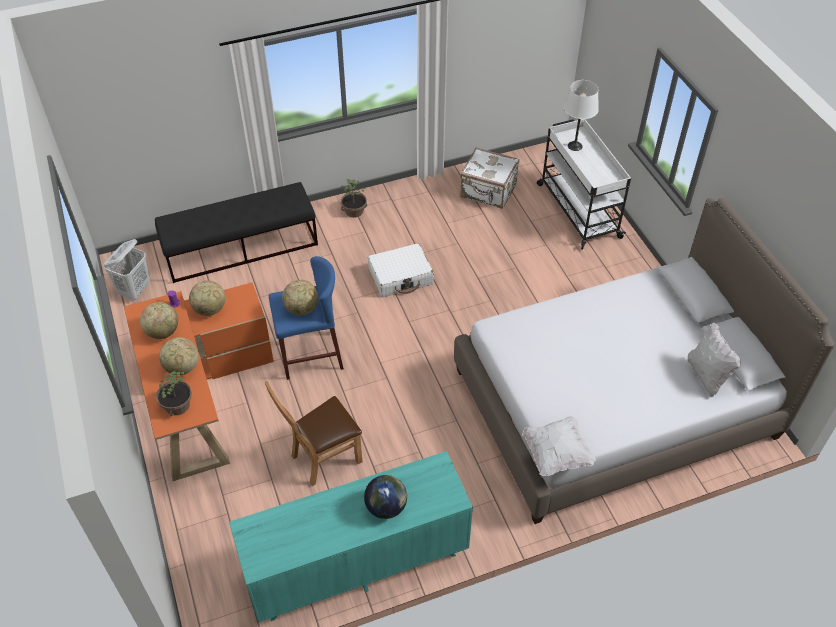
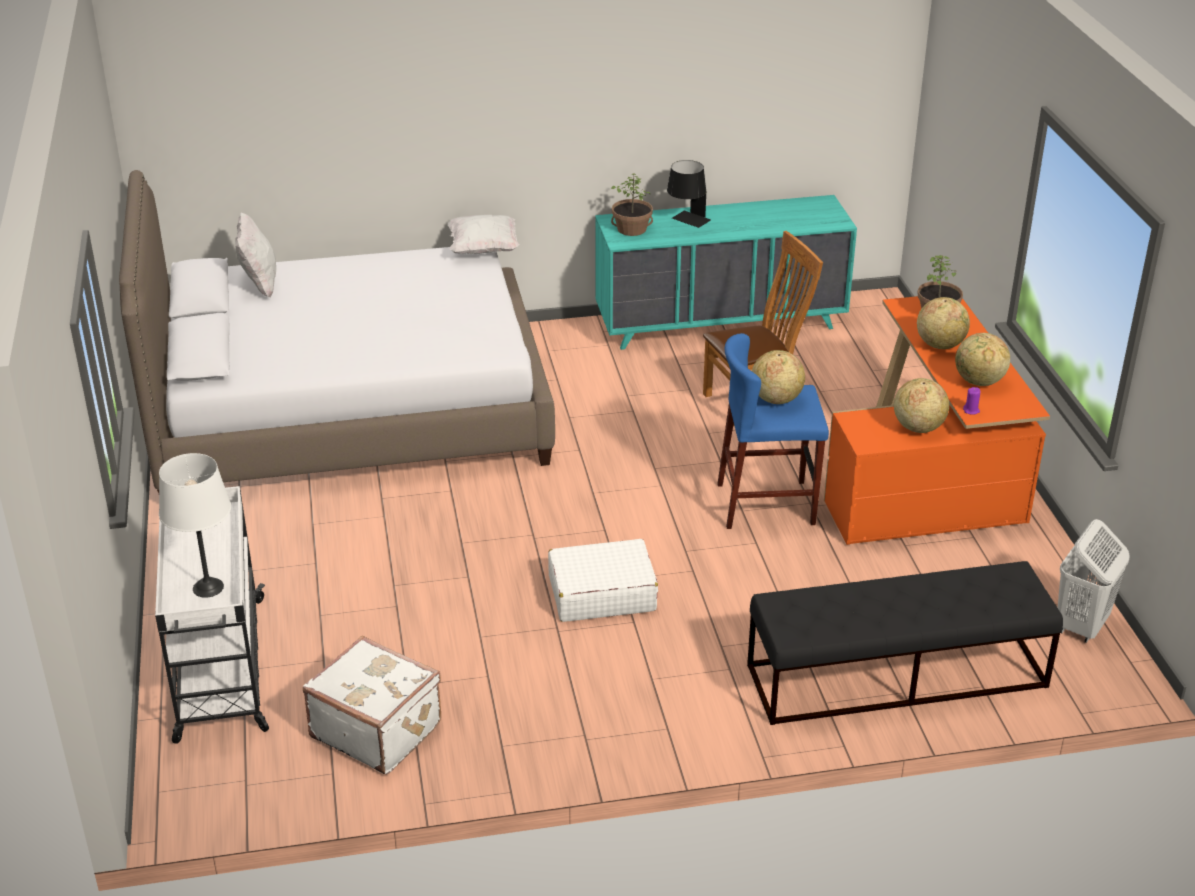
camera: 170 degrees left, 15 degrees down
potted plant [341,179,367,217] -> potted plant moved to [611,173,653,236]
globe [364,475,407,519] -> black table lamp [667,160,711,228]

